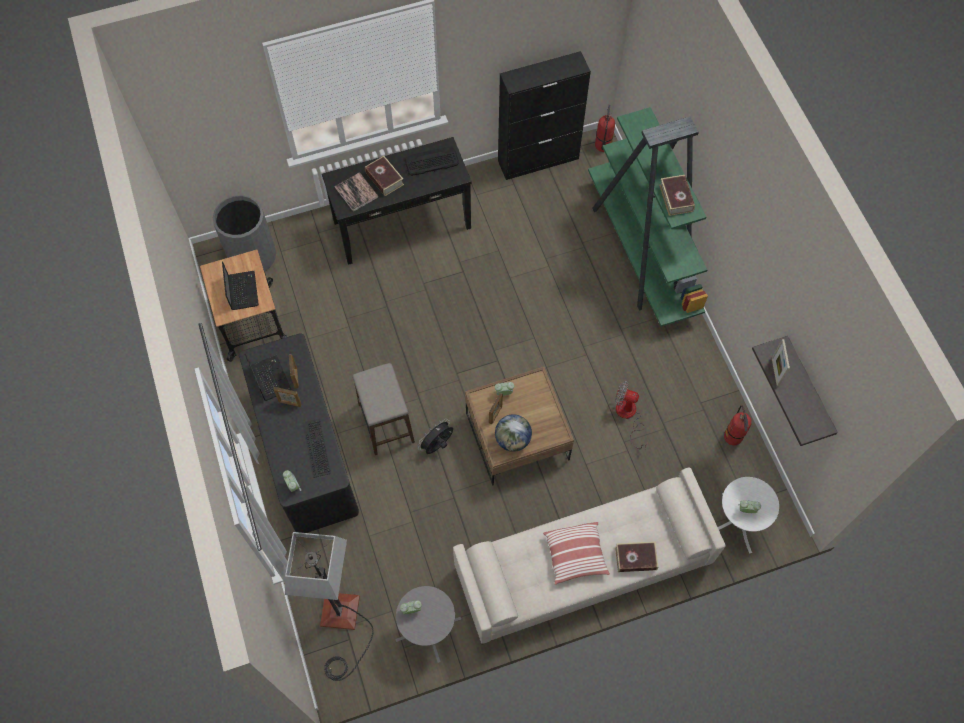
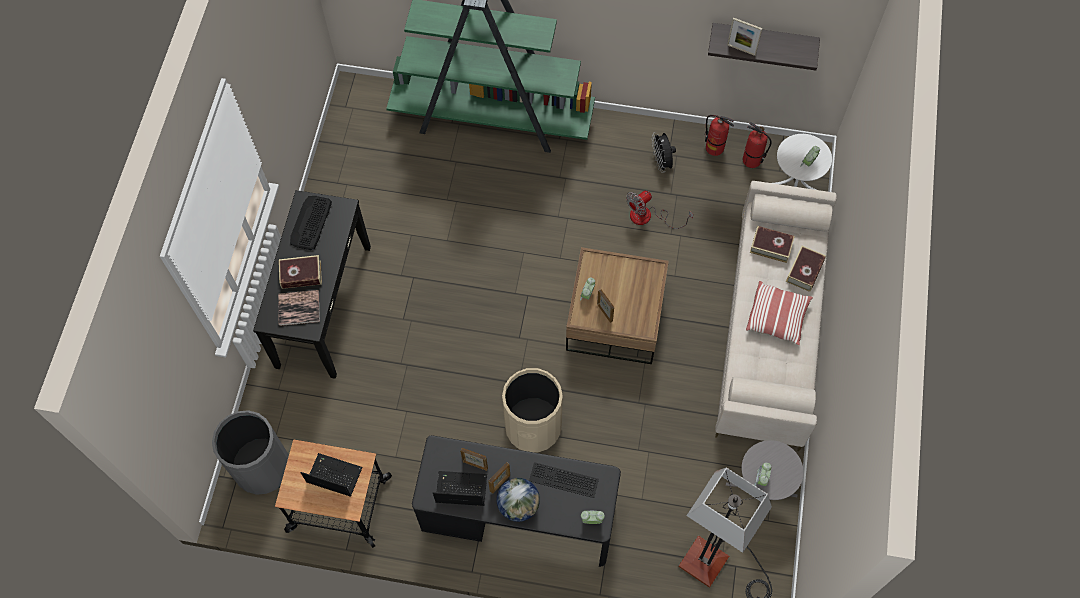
camera: 60 degrees left, 0 degrees up
stool [353,363,415,455] -> beige trash can [502,368,563,452]
black fan [417,419,453,454] -> black fan moved to [652,132,676,173]
globe [495,414,532,452] -> globe moved to [497,478,540,522]
black cabinet [498,51,591,180] -> none
fire extinguisher [595,105,615,152] -> fire extinguisher moved to [743,122,772,168]
book [659,175,695,216] -> book moved to [750,226,795,263]

